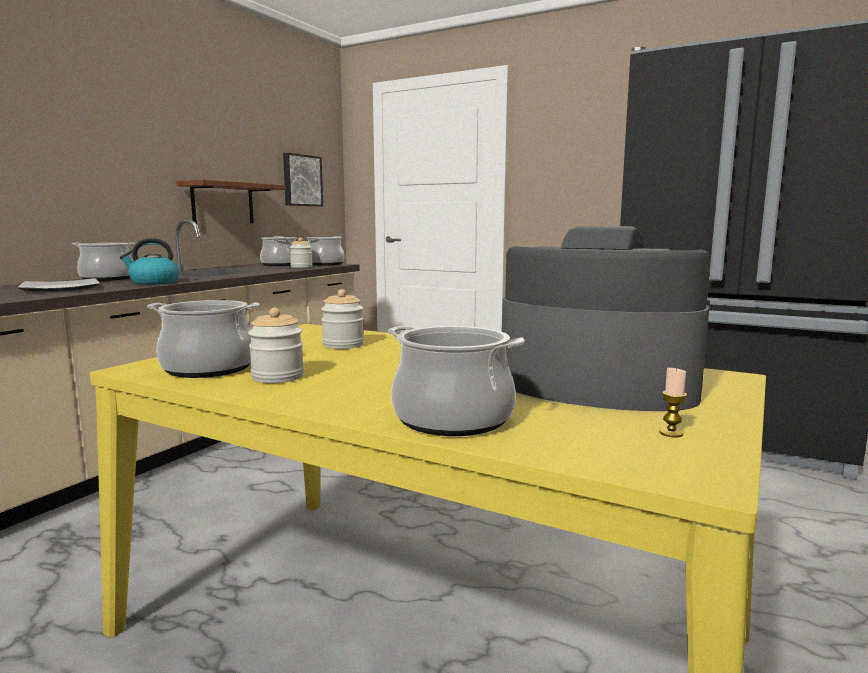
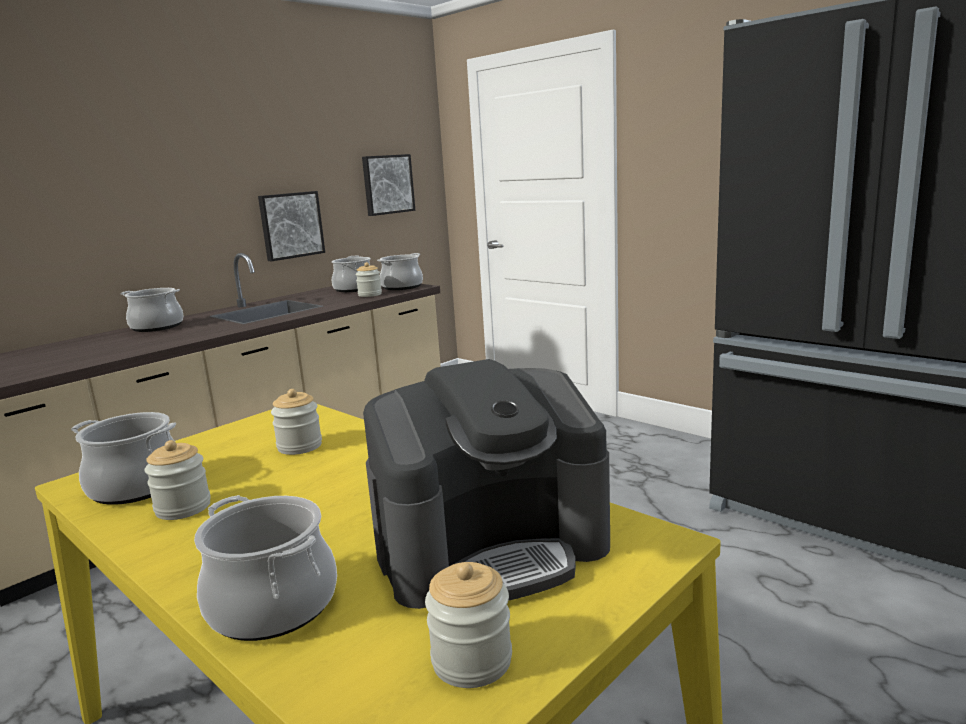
camera: 15 degrees right, 5 degrees up
plate [18,278,100,292] -> none
kettle [120,238,179,285] -> none
brown shelf [176,180,286,224] -> picture [258,191,325,261]
coffee machine [502,226,710,411] -> coffee machine turned 120 degrees clockwise [363,359,610,609]
candle [659,368,687,438] -> jar [425,562,512,688]

